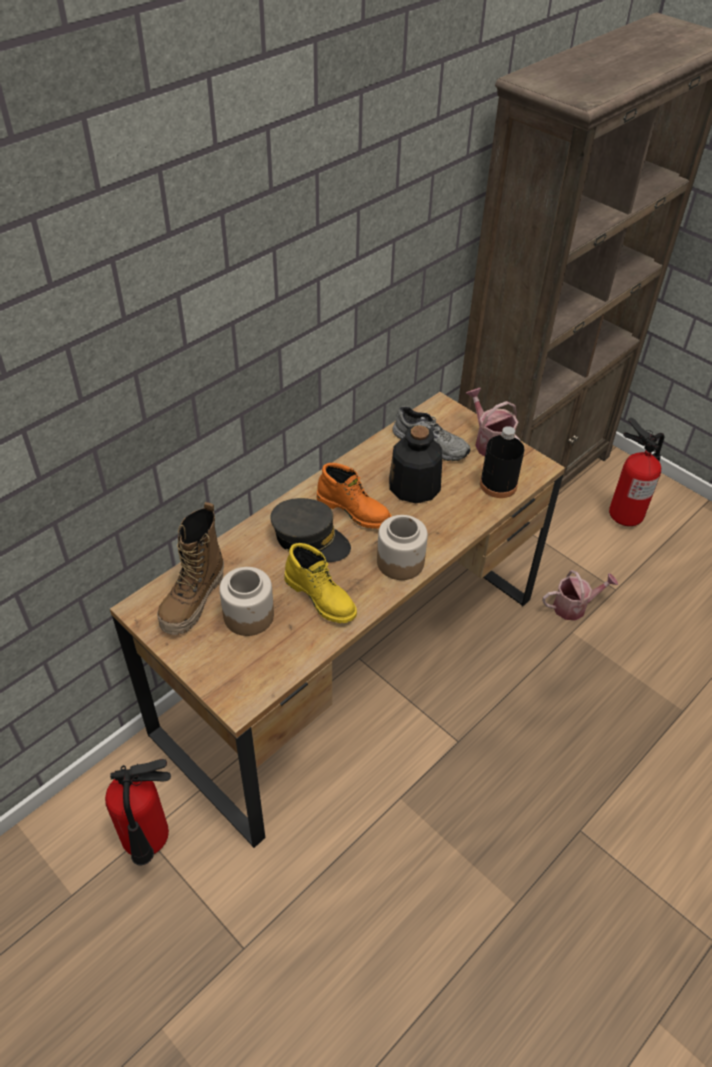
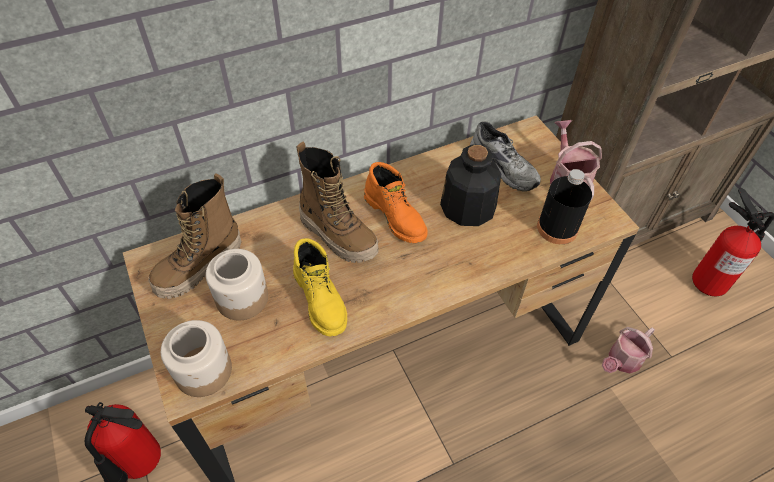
camera: 20 degrees right, 5 degrees up
grey cap [271,498,351,562] -> boot [296,142,379,263]
jar [377,515,428,580] -> jar moved to [161,320,232,397]
watering can [542,570,618,621] -> watering can turned 135 degrees clockwise [602,327,655,373]

